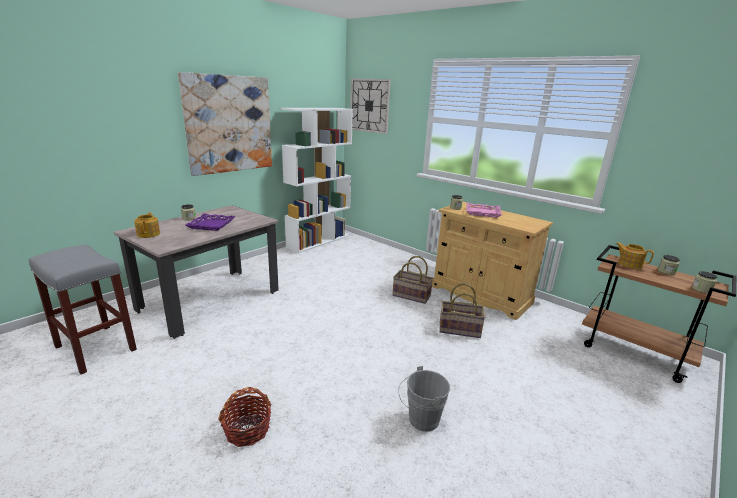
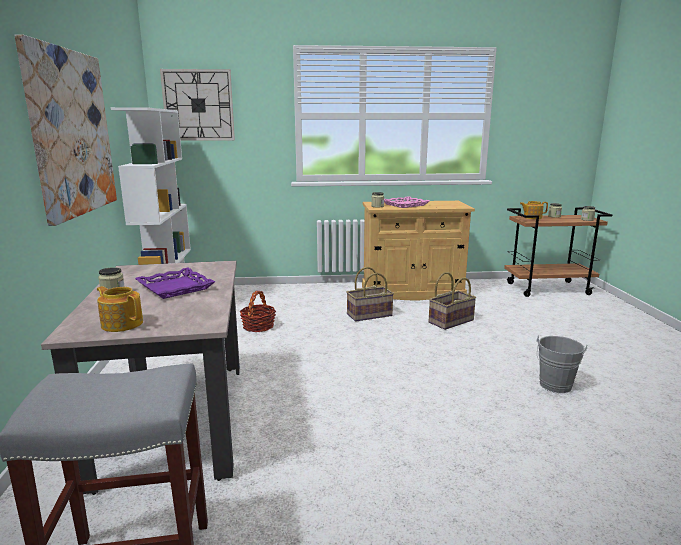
camera: 45 degrees left, 5 degrees down
basket [218,387,271,447] -> basket moved to [240,291,276,332]

